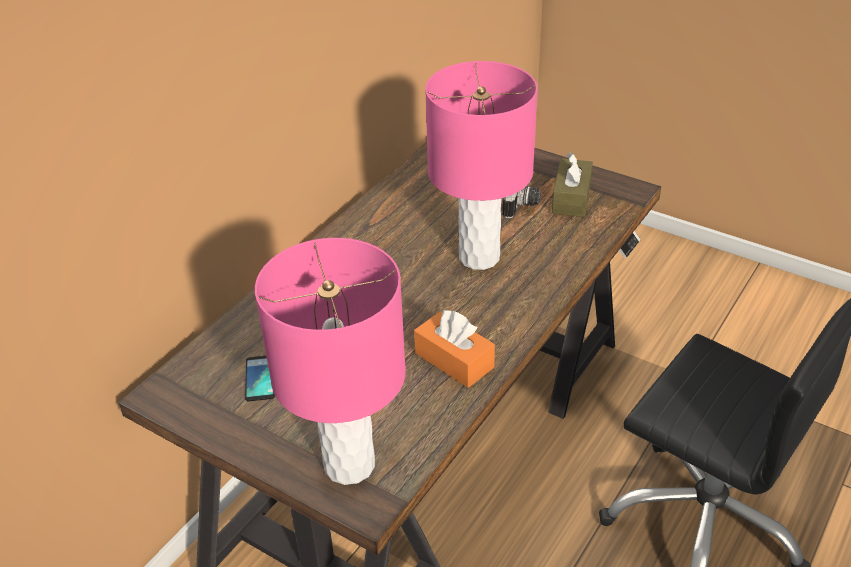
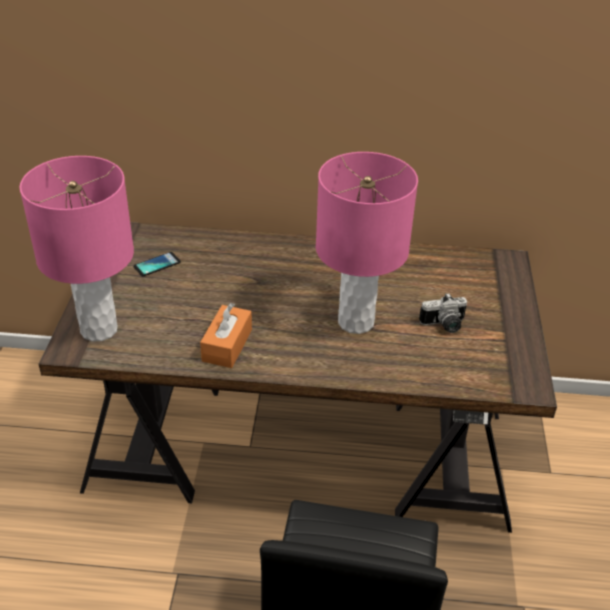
camera: 60 degrees right, 0 degrees up
brown tissue box [552,153,593,217] -> none

